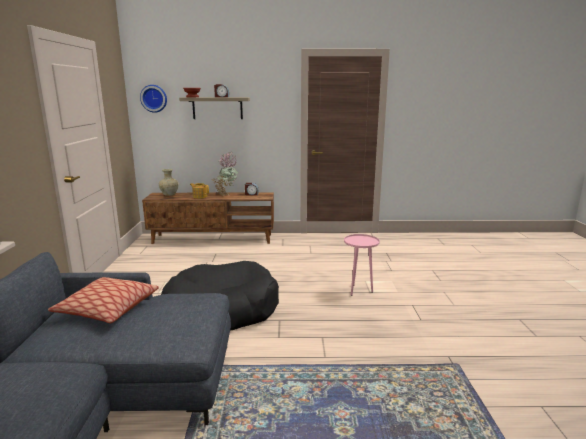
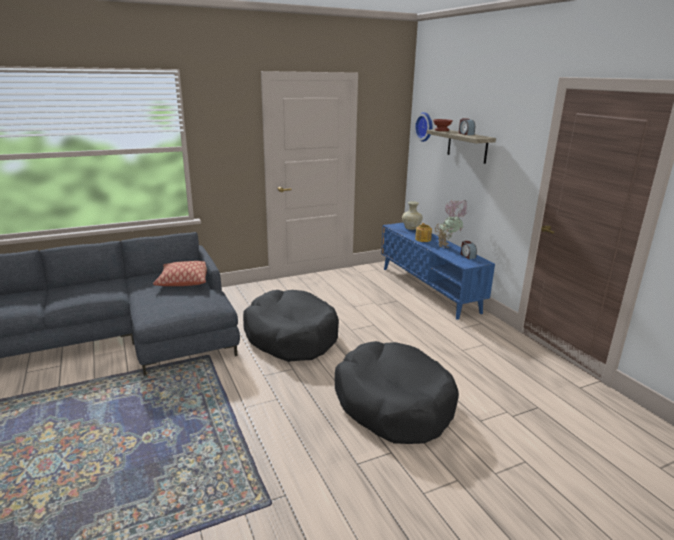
camera: 65 degrees right, 5 degrees up
brown tv stand [142,192,274,244] -> blue tv stand [381,223,495,320]
pink side table [344,234,380,296] -> black dog bed [335,341,459,444]

